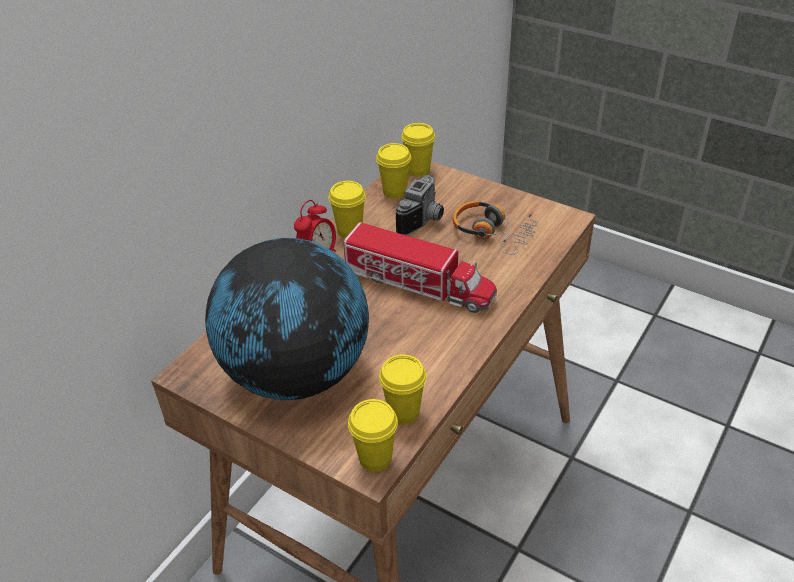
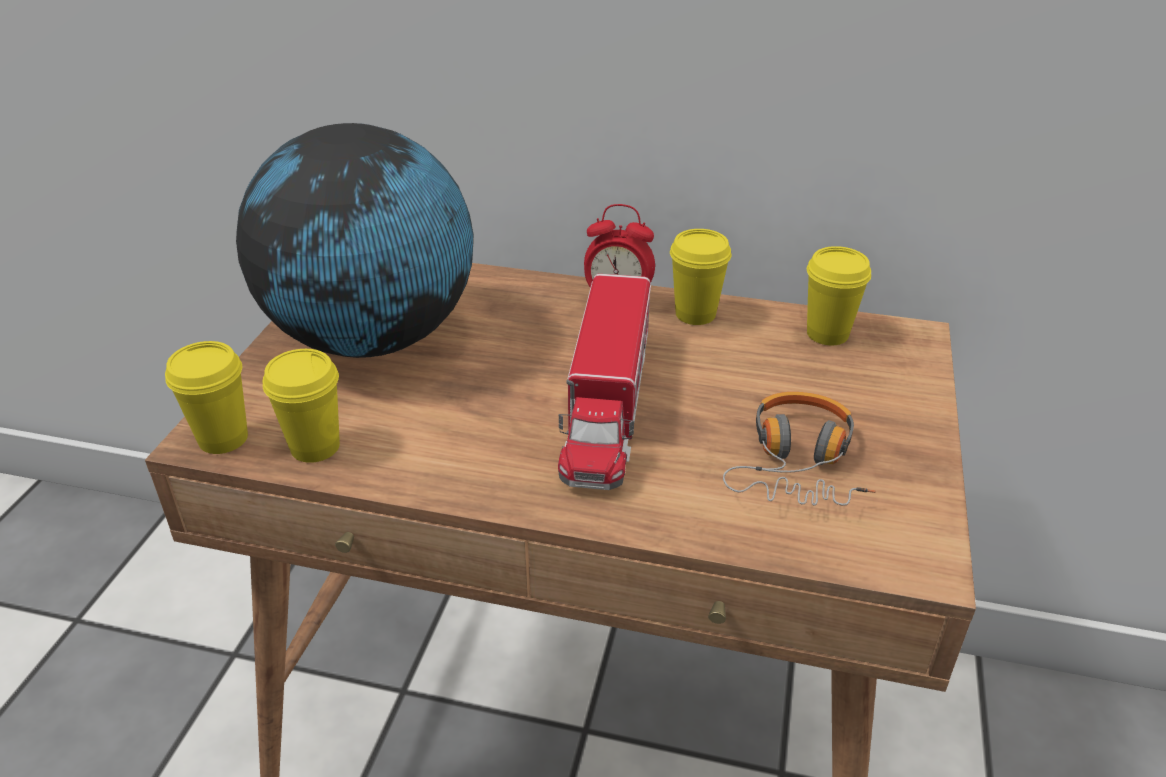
camera: 70 degrees right, 5 degrees down
camera [396,175,444,235] -> none
yellow cup [401,123,435,177] -> none

